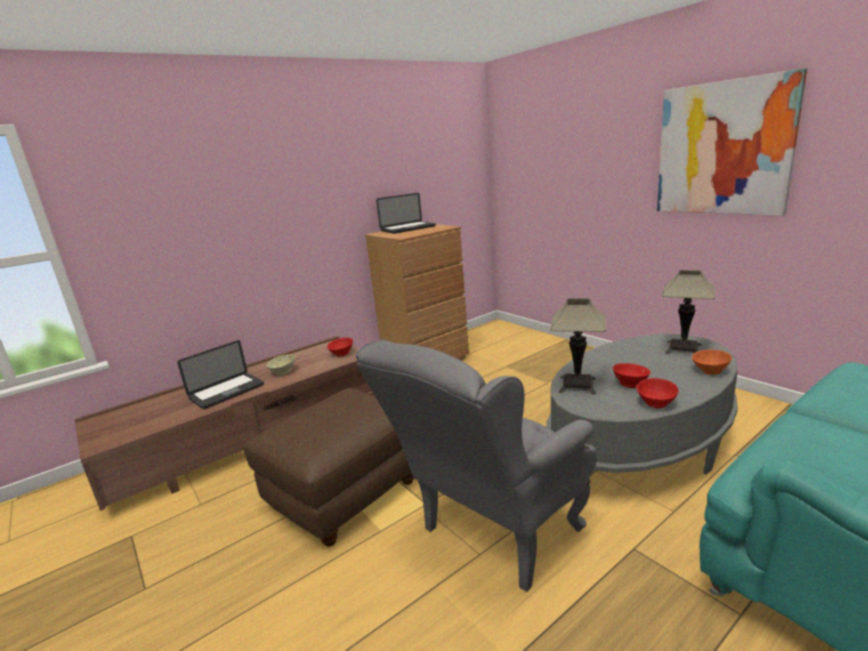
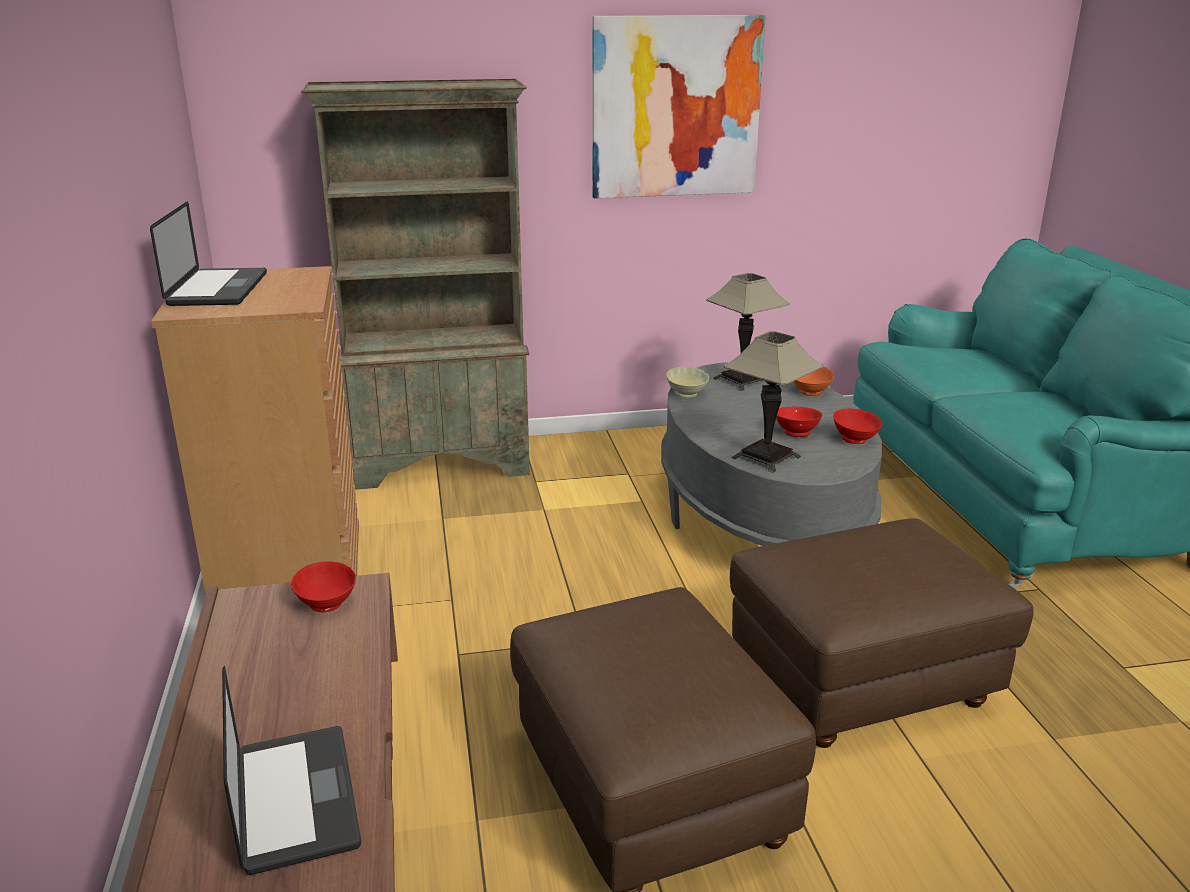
camera: 65 degrees left, 5 degrees up
beige bowl [267,354,295,375] -> beige bowl moved to [666,367,709,398]
grey armchair [356,340,597,592] -> brown ottoman [730,518,1033,748]
none -> green bookcase [301,79,530,490]

